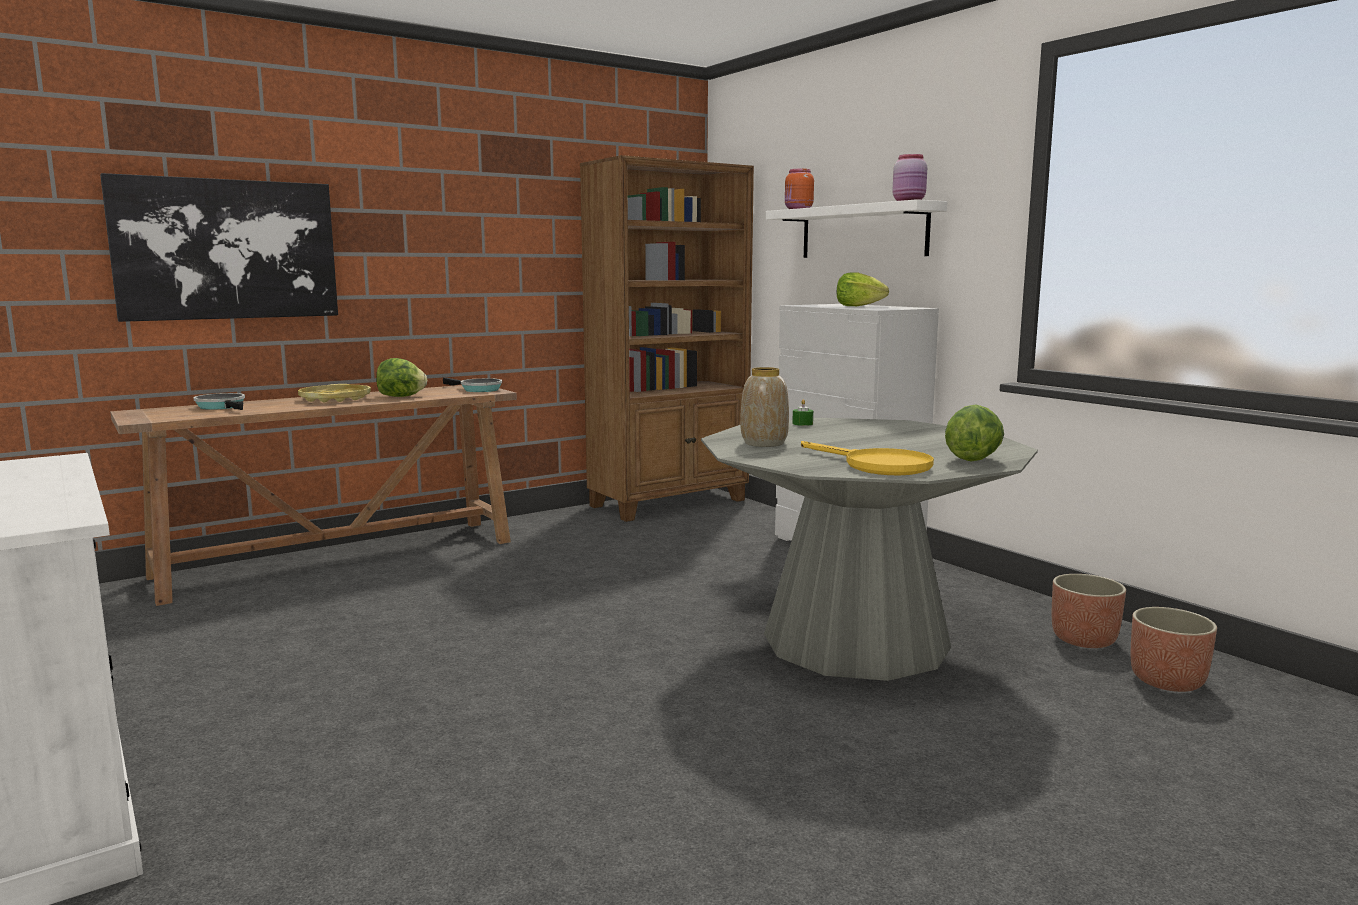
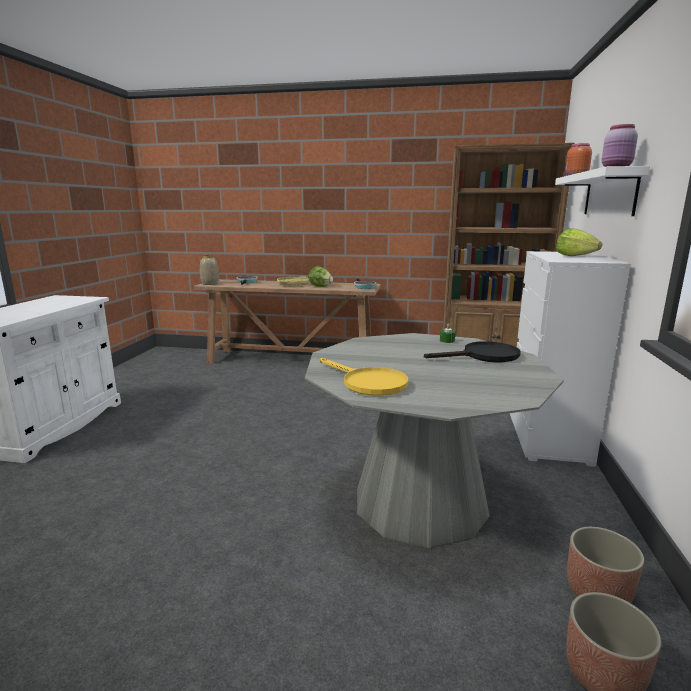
camera: 45 degrees right, 5 degrees up
picture [100,173,338,322] -> none
vase [741,367,789,447] -> vase moved to [200,255,219,285]
yellow frying pan [801,441,934,475] -> yellow frying pan turned 45 degrees counterclockwise [320,358,408,396]
lettuce [945,404,1004,461] -> none
none -> black frying pan [424,341,521,363]

